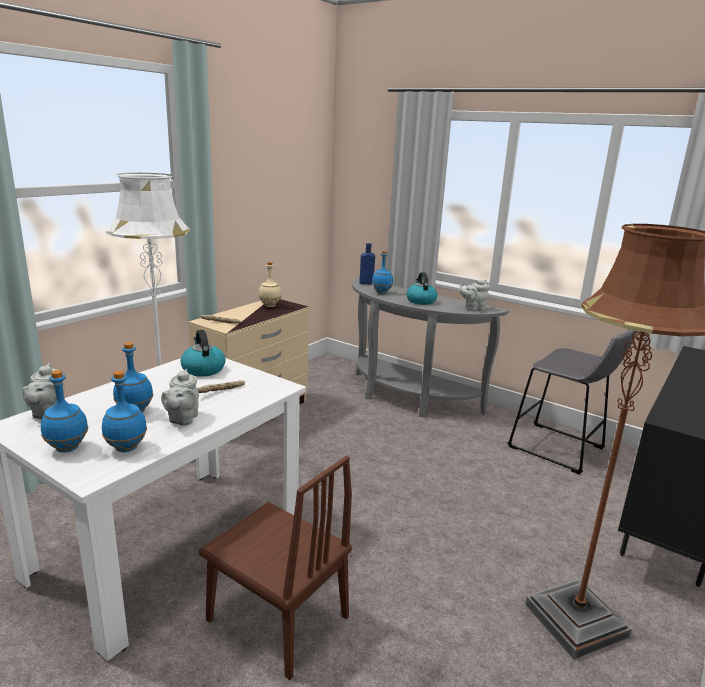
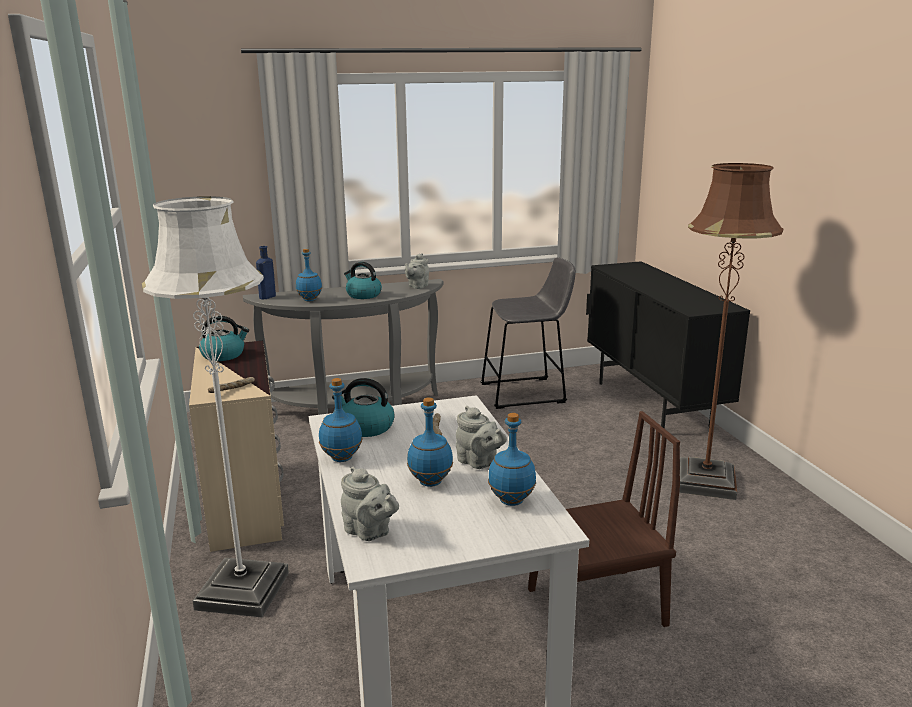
camera: 50 degrees left, 0 degrees up
blue bottle [41,370,88,453] -> blue bottle moved to [319,378,363,462]
beige bottle [259,262,281,307] -> kettle [199,316,249,361]

